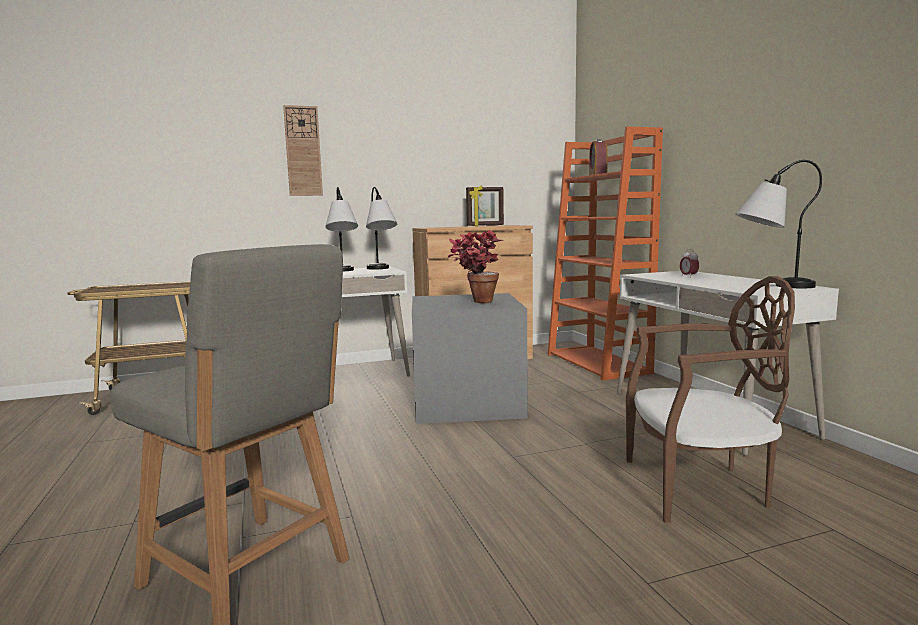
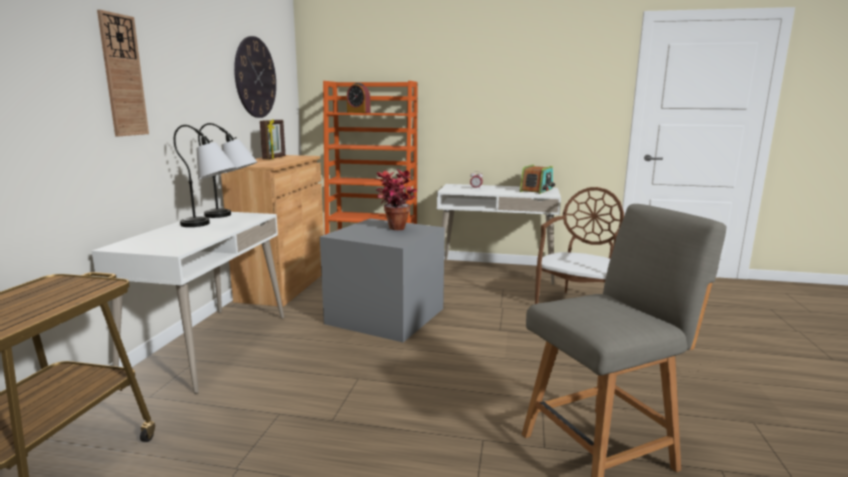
camera: 60 degrees left, 5 degrees up
table lamp [736,160,822,288] -> radio [520,165,555,194]
none -> wall clock [234,36,276,118]

